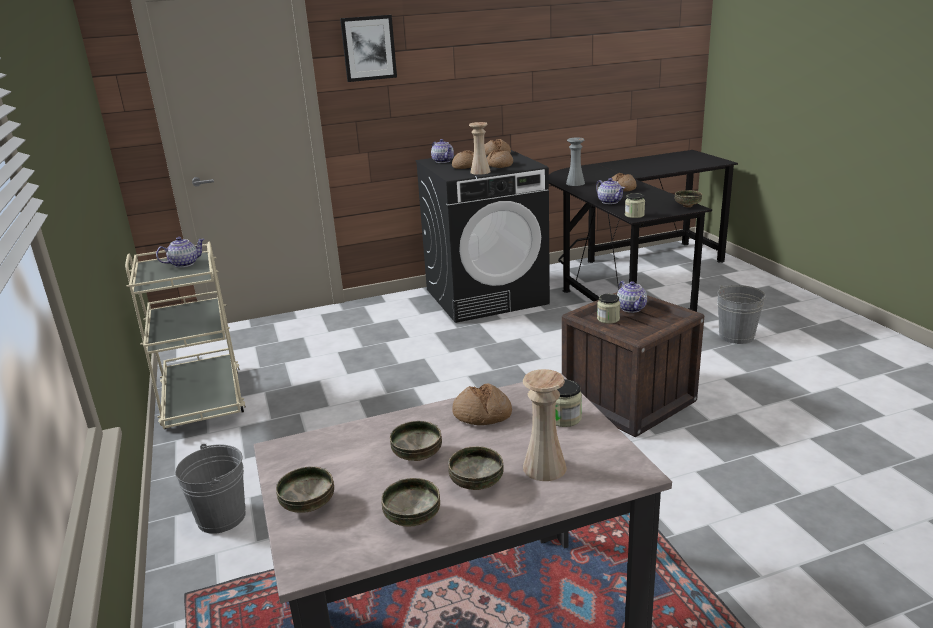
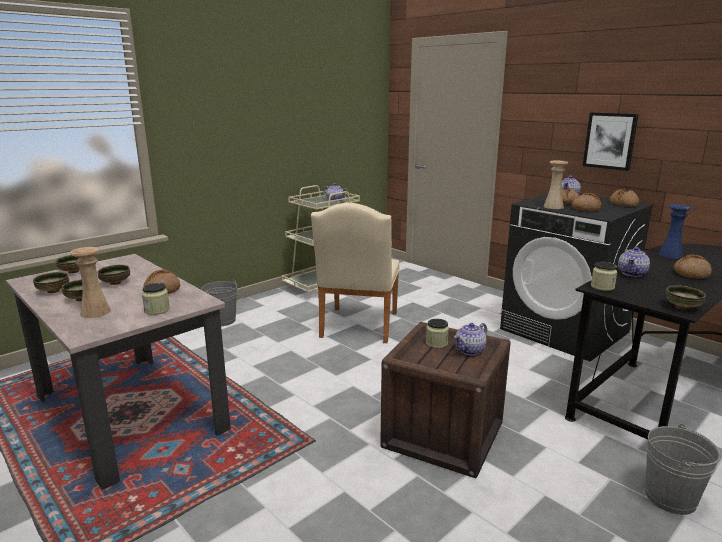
camera: 65 degrees right, 5 degrees down
picture [340,15,397,82] -> picture moved to [583,112,639,171]
grey vase [566,138,585,186] -> blue vase [659,204,692,259]
none -> beige chair [311,203,400,343]

